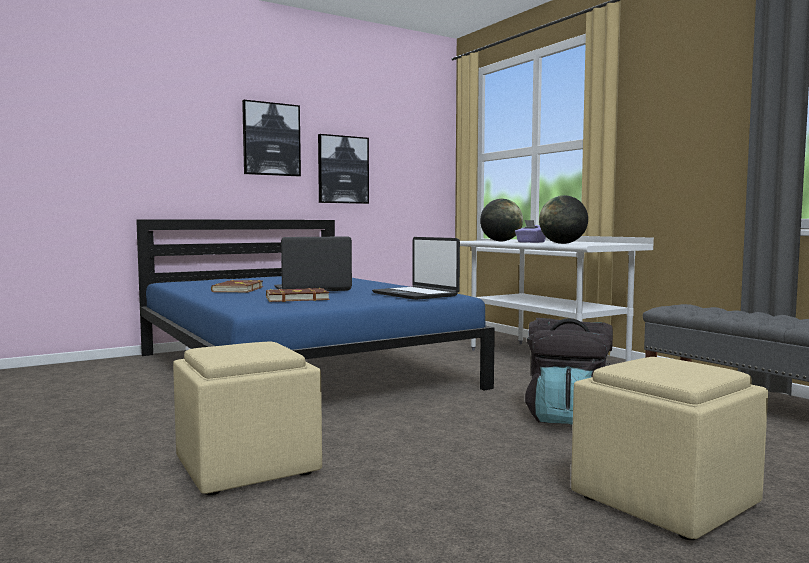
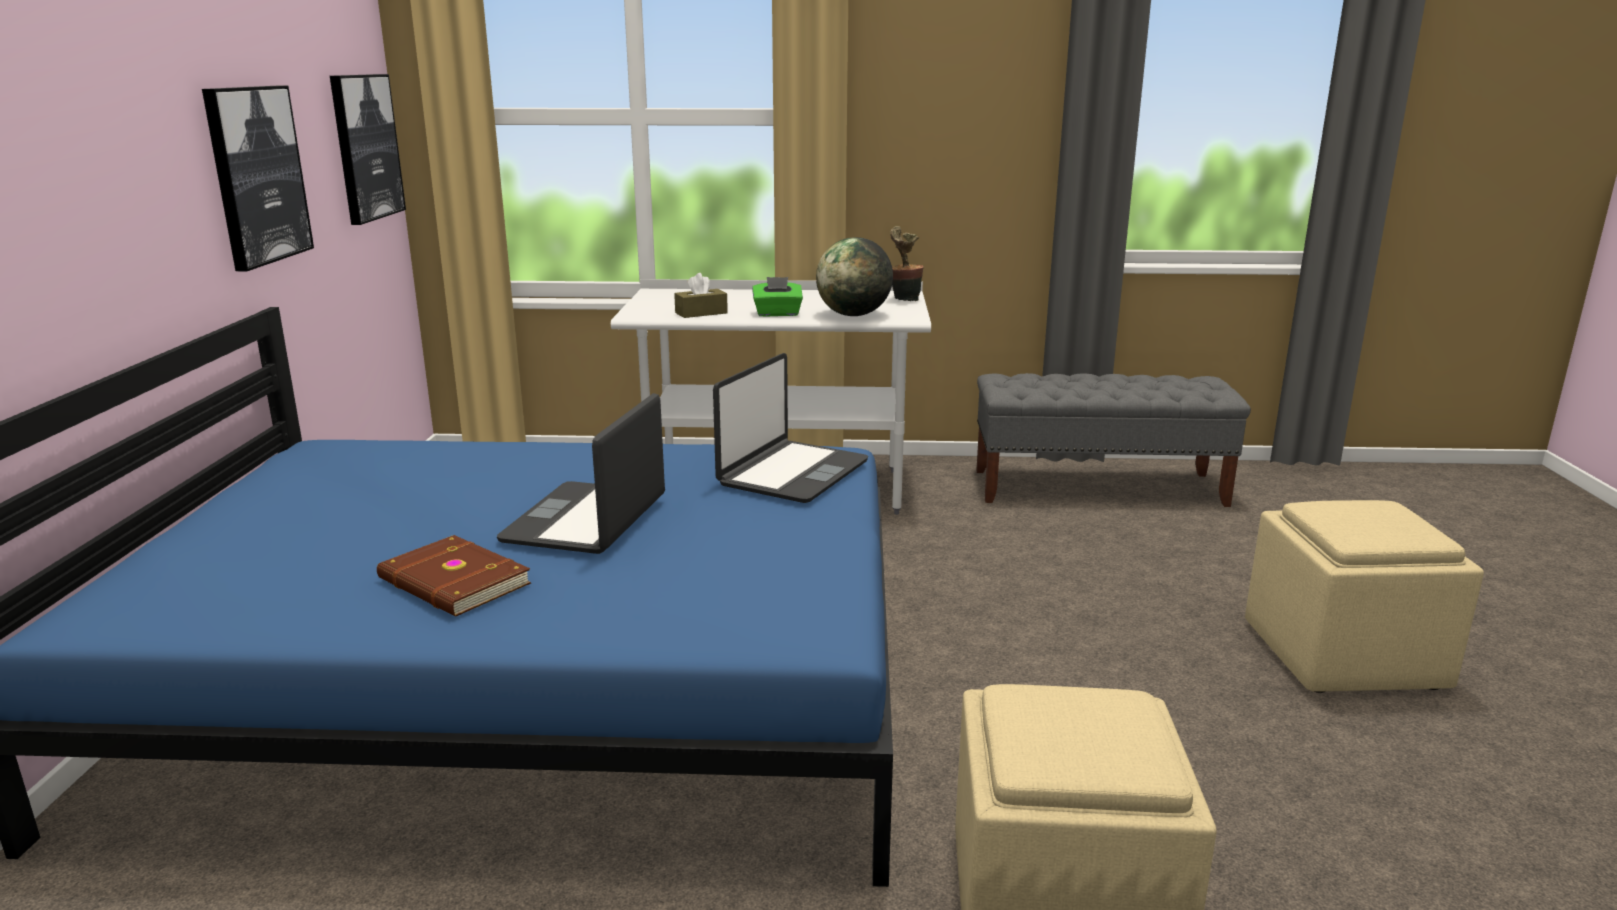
camera: 55 degrees left, 15 degrees up
picture [242,100,301,176] -> picture moved to [330,74,406,225]
brown book [266,288,330,302] -> none
laptop [372,237,460,300] -> laptop turned 60 degrees counterclockwise [713,353,868,503]
globe [480,199,523,241] -> brown tissue box [674,273,728,318]
purple tissue box [515,220,546,243] -> green tissue box [752,277,803,317]
black backpack [525,318,613,425] -> none
none -> potted plant [890,226,924,301]

